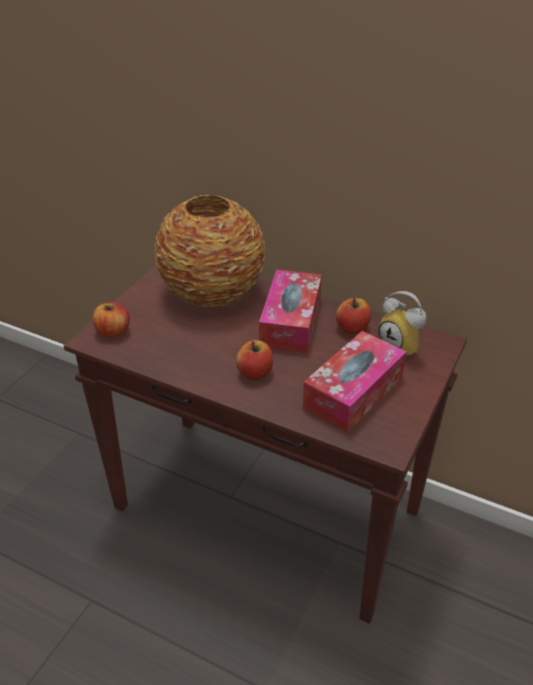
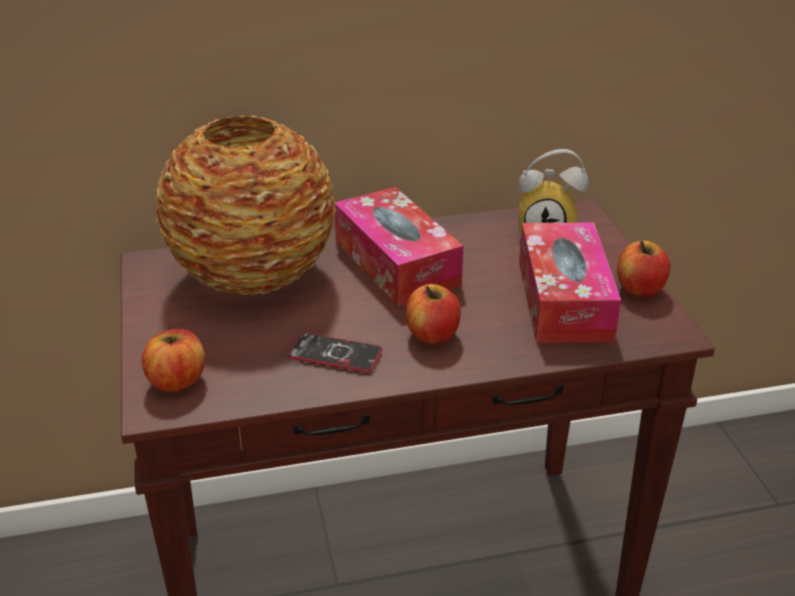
camera: 40 degrees left, 5 degrees down
apple [336,298,371,334] -> apple moved to [617,241,671,297]
none -> phone [288,333,382,373]

